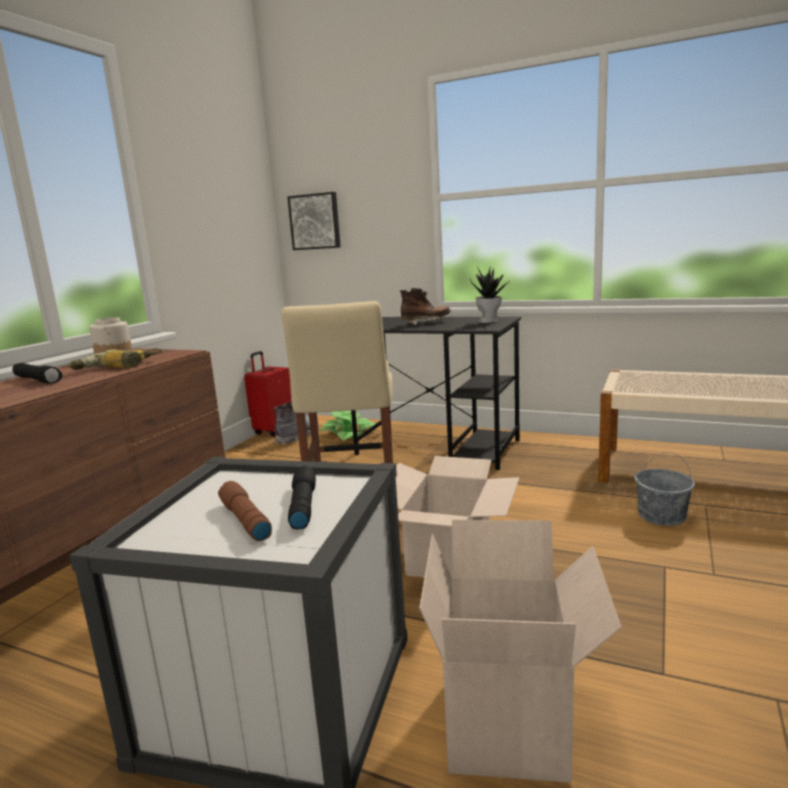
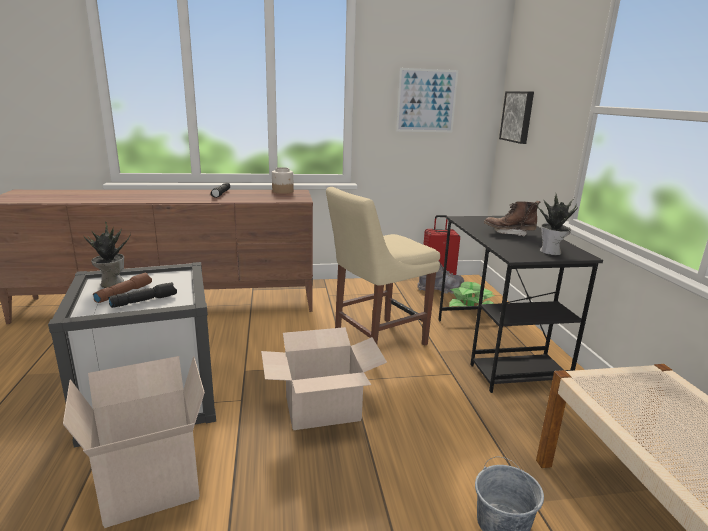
camera: 55 degrees right, 5 degrees up
power drill [69,348,162,370] -> none
brown boot [400,288,450,325] -> brown boot turned 150 degrees clockwise [484,201,540,237]
none -> potted plant [84,222,131,288]
none -> picture [396,68,458,132]

